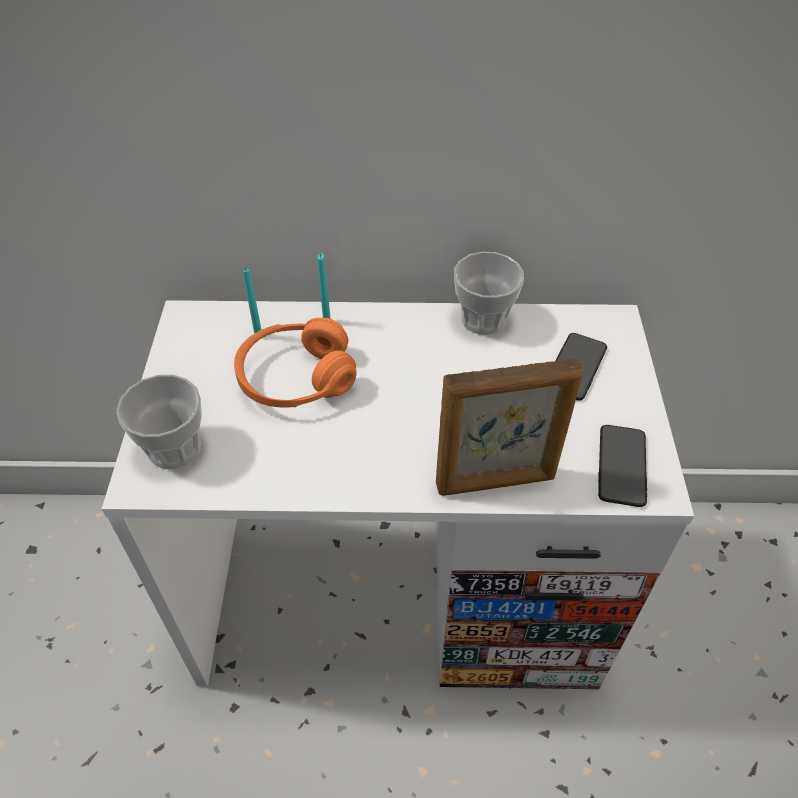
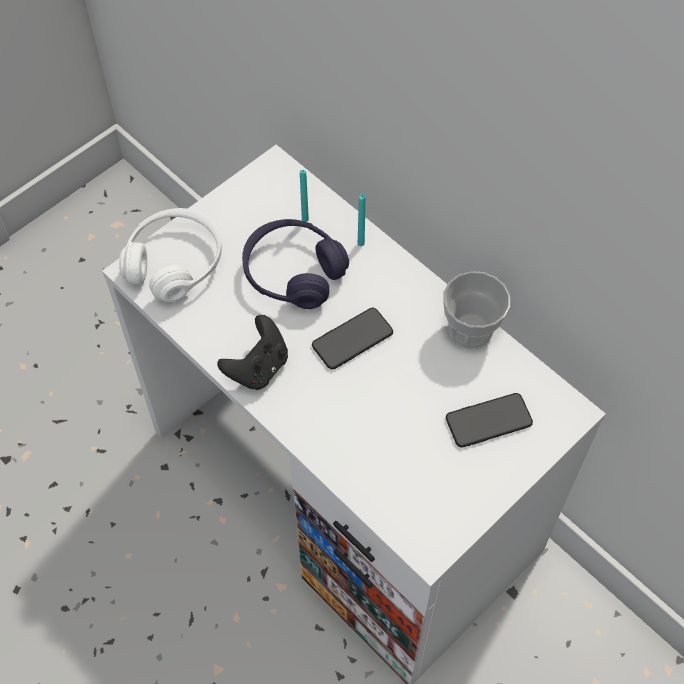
camera: 45 degrees right, 10 degrees up
cup [116,375,202,469] -> white headphones [119,208,222,302]
orange headphones [234,318,357,408] -> purple headphones [242,219,349,309]
picture frame [436,358,583,496] -> none
phone [598,425,647,507] -> phone moved to [312,307,393,370]
none -> black game controller [217,315,288,390]

